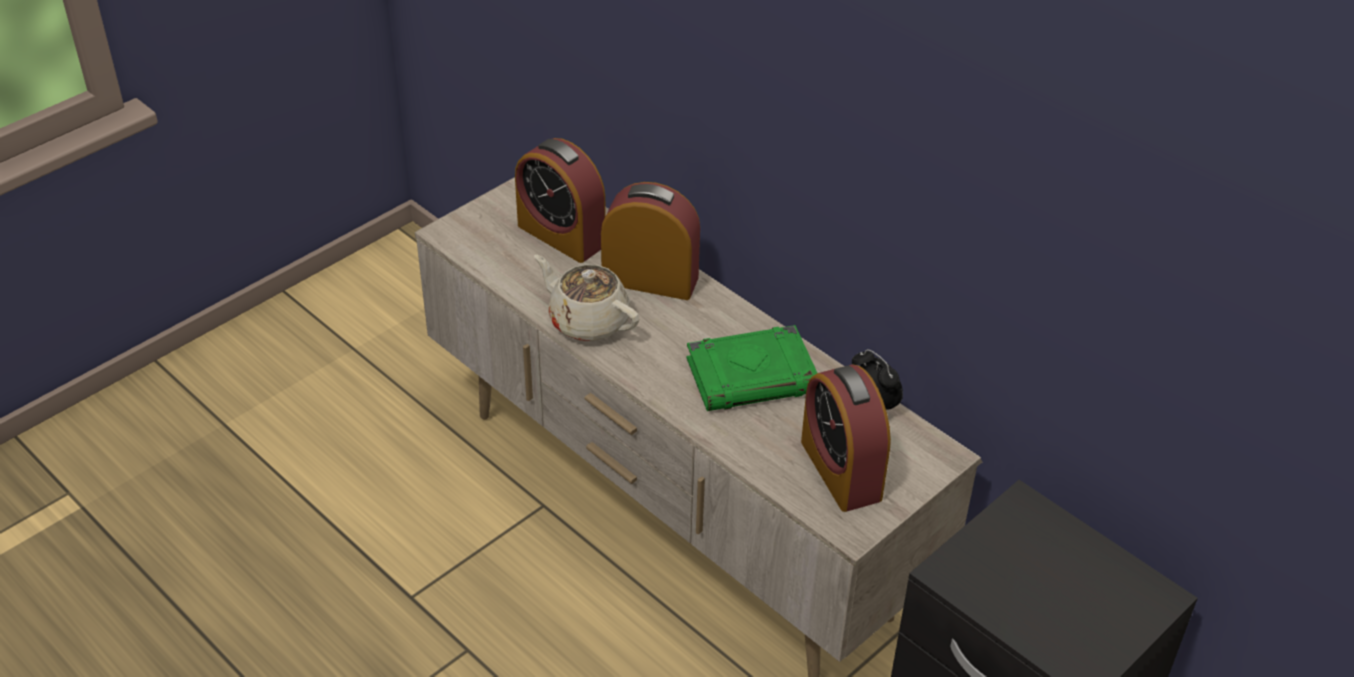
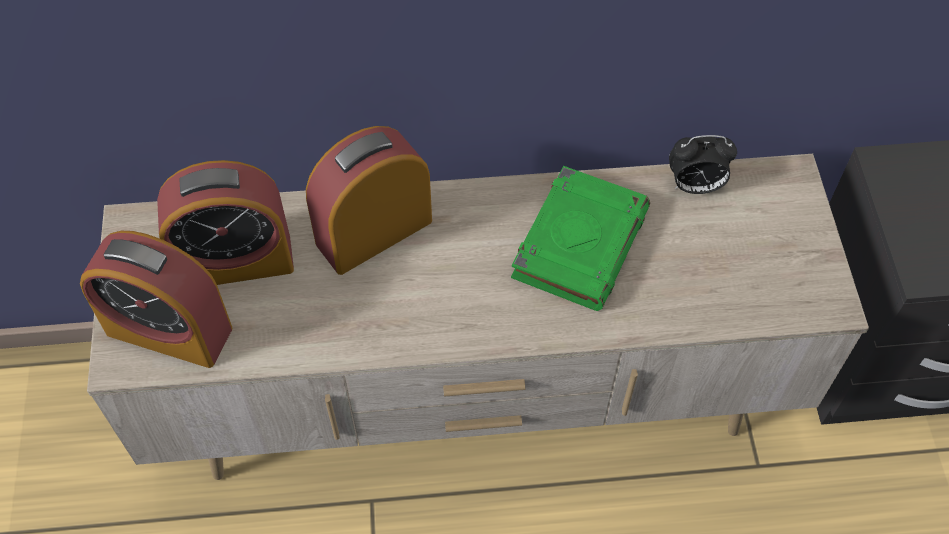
camera: 50 degrees left, 15 degrees up
beige teapot [534,255,640,341] -> none
alarm clock [801,365,891,512] -> alarm clock moved to [80,231,232,368]

